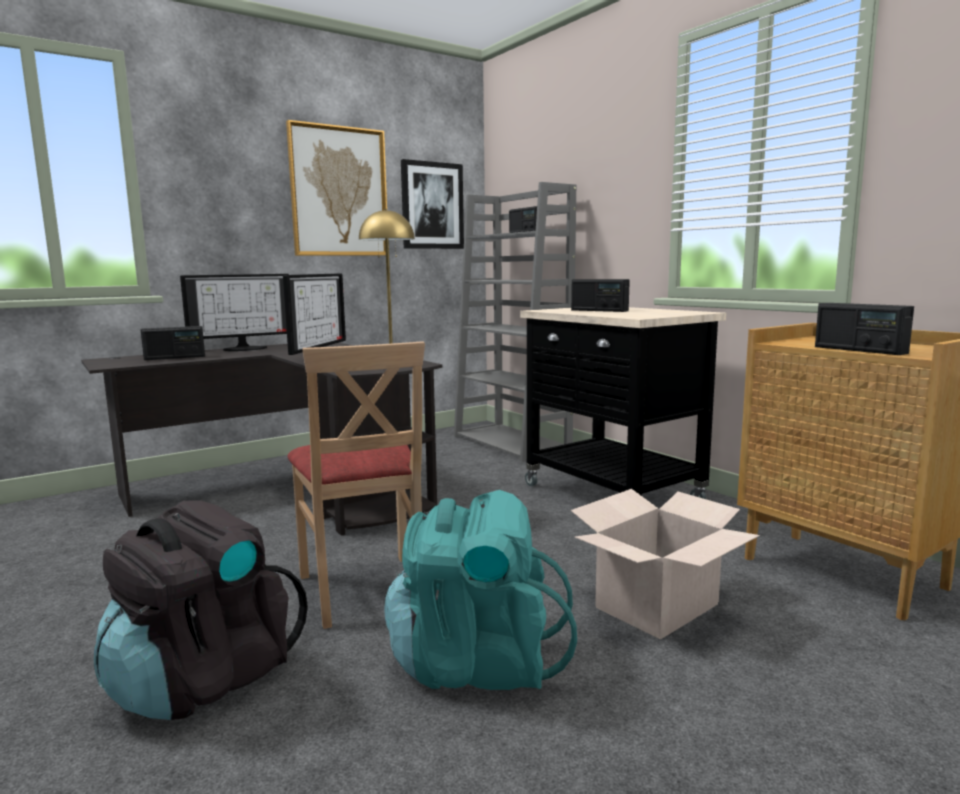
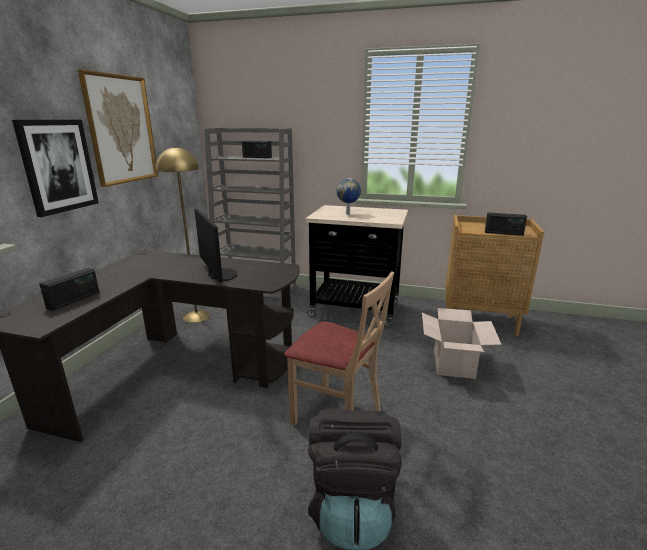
camera: 40 degrees left, 10 degrees up
monitor [180,274,289,351] -> none
turquoise backpack [384,490,577,690] -> none
picture [401,159,464,249] -> picture moved to [12,120,99,217]
radio [571,279,630,312] -> globe [337,178,361,215]

